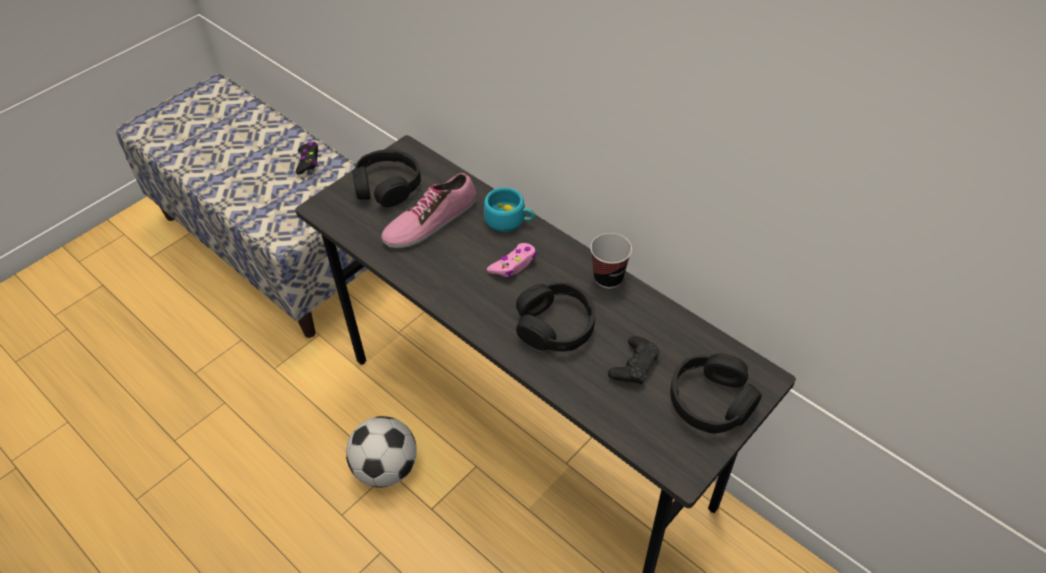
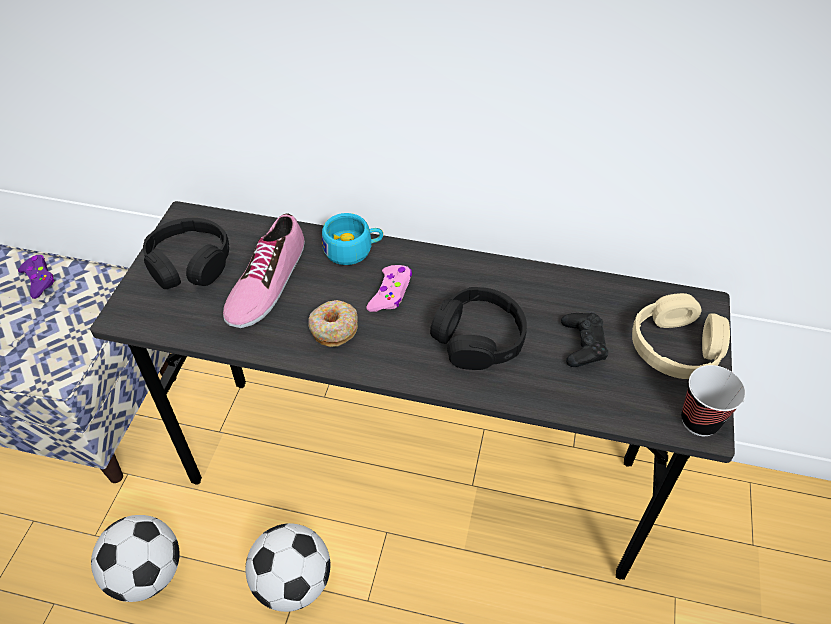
camera: 30 degrees left, 0 degrees up
black game controller [296,142,318,175] -> purple game controller [18,255,55,299]
cup [590,233,632,288] -> cup moved to [681,365,746,436]
black headphones [670,353,762,434] -> beige headphones [632,293,730,379]
none -> football [91,515,180,602]
none -> donut [308,300,358,347]

